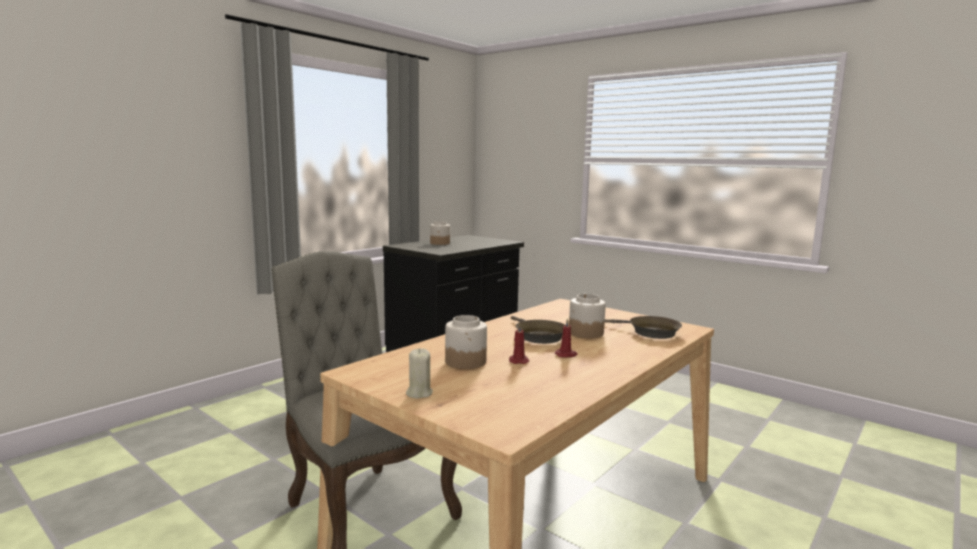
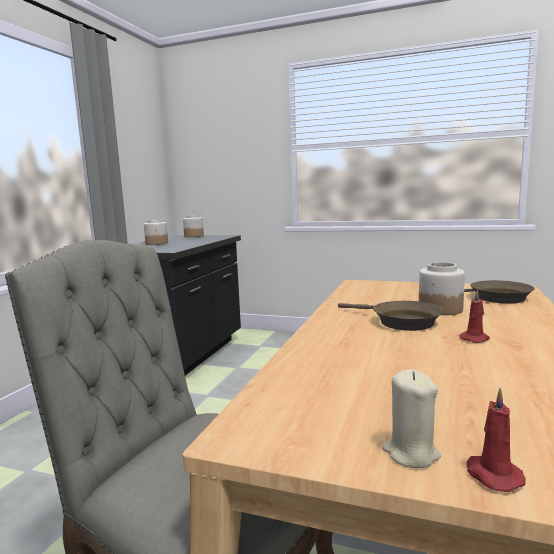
camera: 20 degrees left, 0 degrees up
jar [445,315,487,369] -> jar moved to [183,215,204,237]
red candle [509,324,529,364] -> red candle moved to [467,388,526,492]

